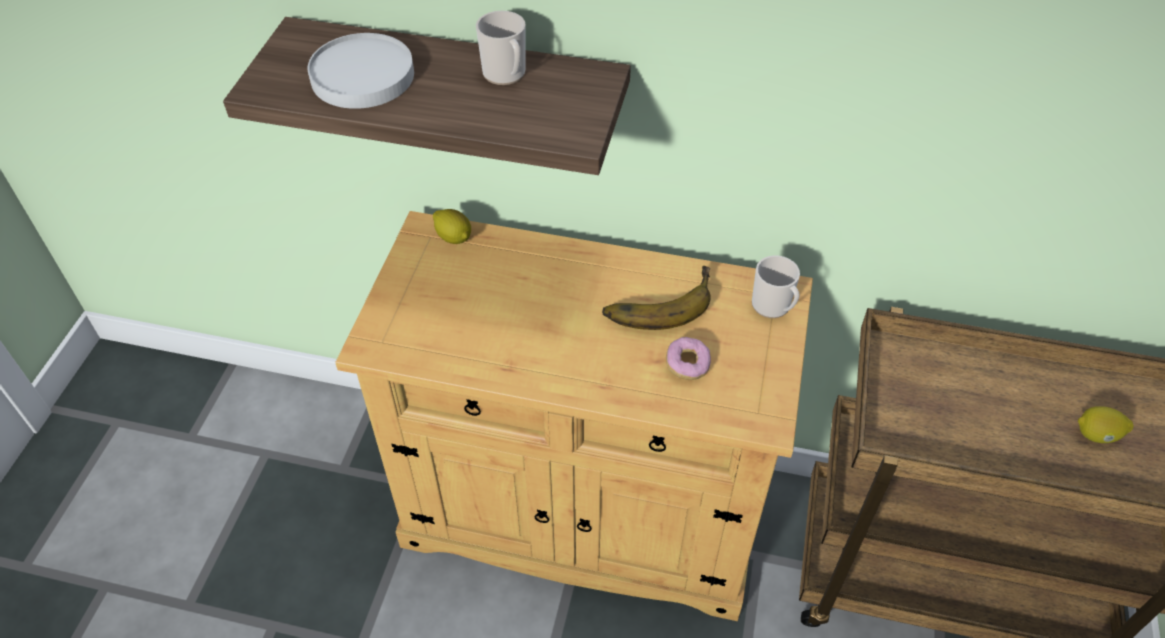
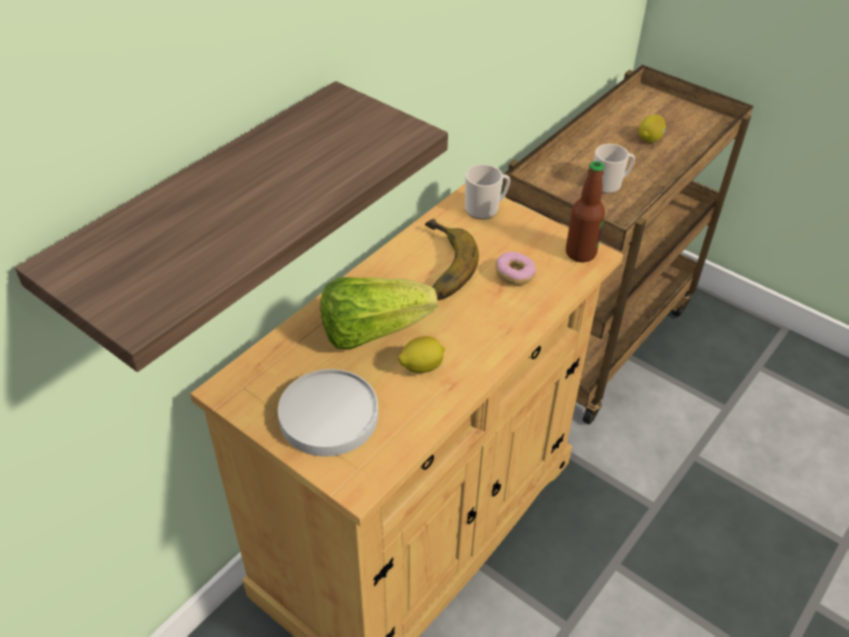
camera: 65 degrees left, 5 degrees down
white plate [307,33,414,109] -> white plate moved to [278,369,378,456]
lemon [433,209,471,244] -> lemon moved to [398,336,445,373]
mug [476,11,526,85] -> mug moved to [594,144,635,194]
none -> lettuce [321,277,438,349]
none -> bottle [566,161,605,263]

